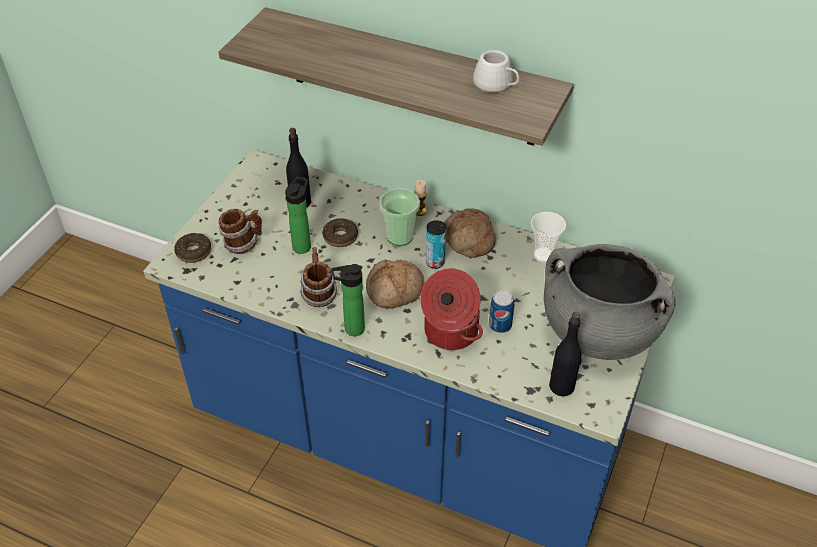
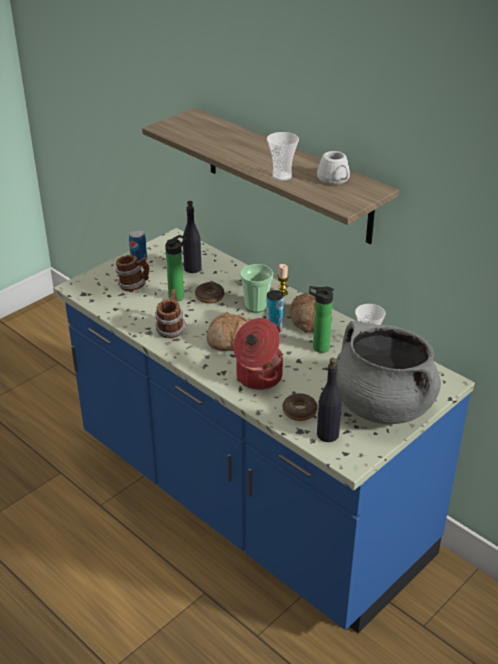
camera: 20 degrees right, 10 degrees down
donut [174,233,211,263] -> donut moved to [282,393,318,421]
bottle [331,264,365,336] -> bottle moved to [309,286,334,353]
can [489,290,514,333] -> can moved to [129,230,147,261]
none -> cup [267,132,299,181]

